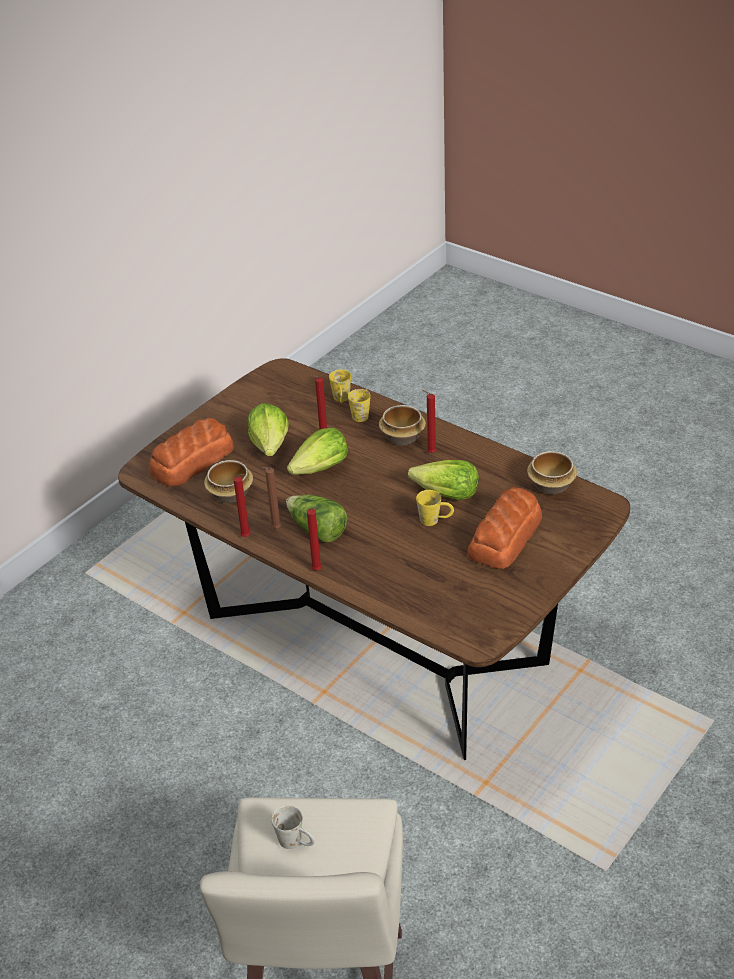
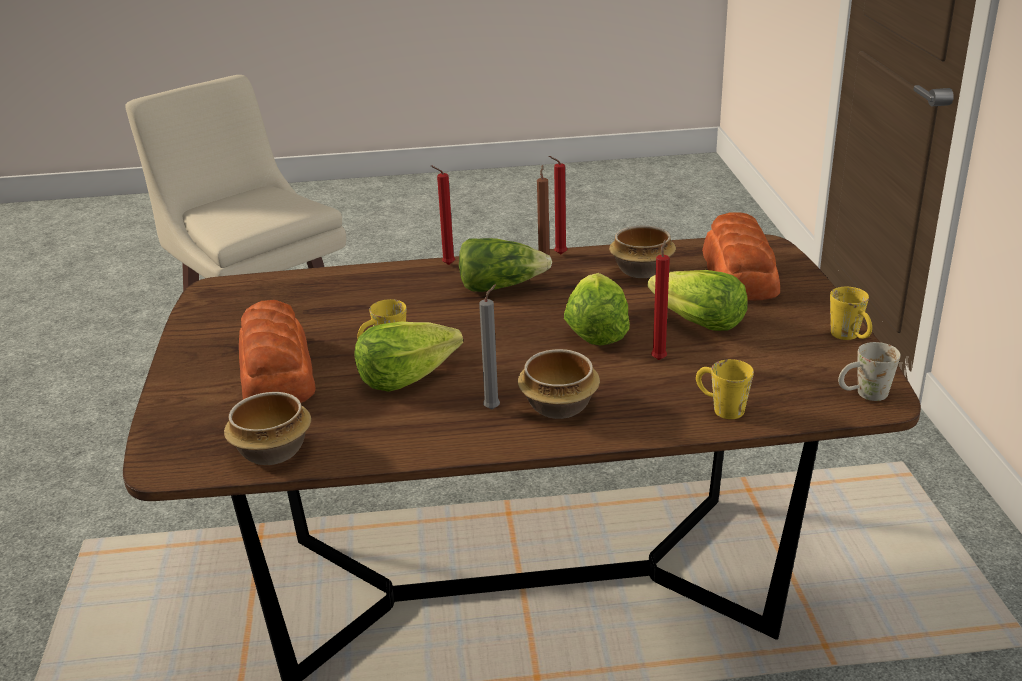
camera: 135 degrees right, 10 degrees down
white mug [272,805,315,849] -> white mug moved to [838,342,900,401]
yellow mug [348,389,371,422] -> yellow mug moved to [830,287,872,340]
red candle [422,390,437,453] -> grey candle [479,284,500,409]

